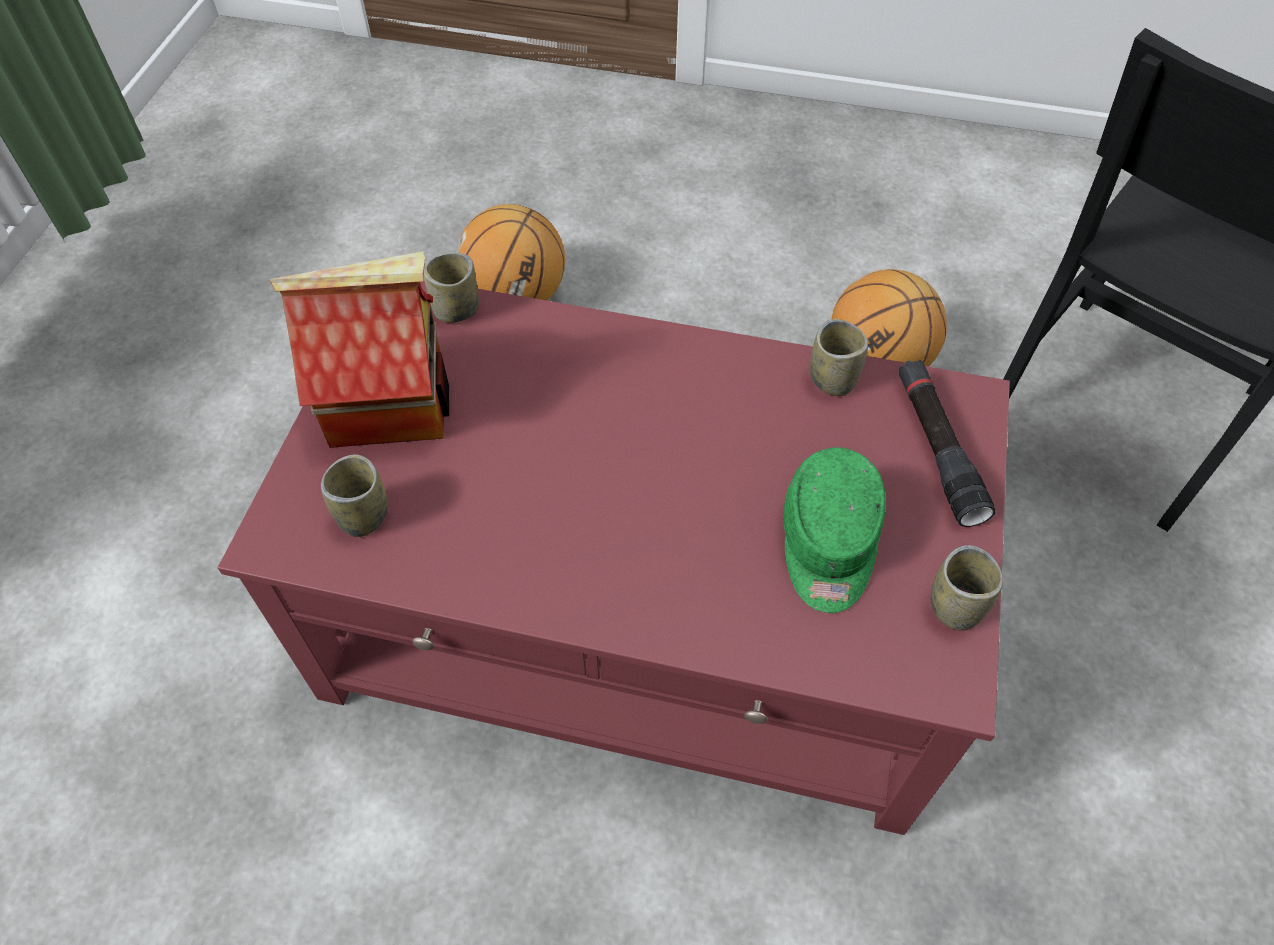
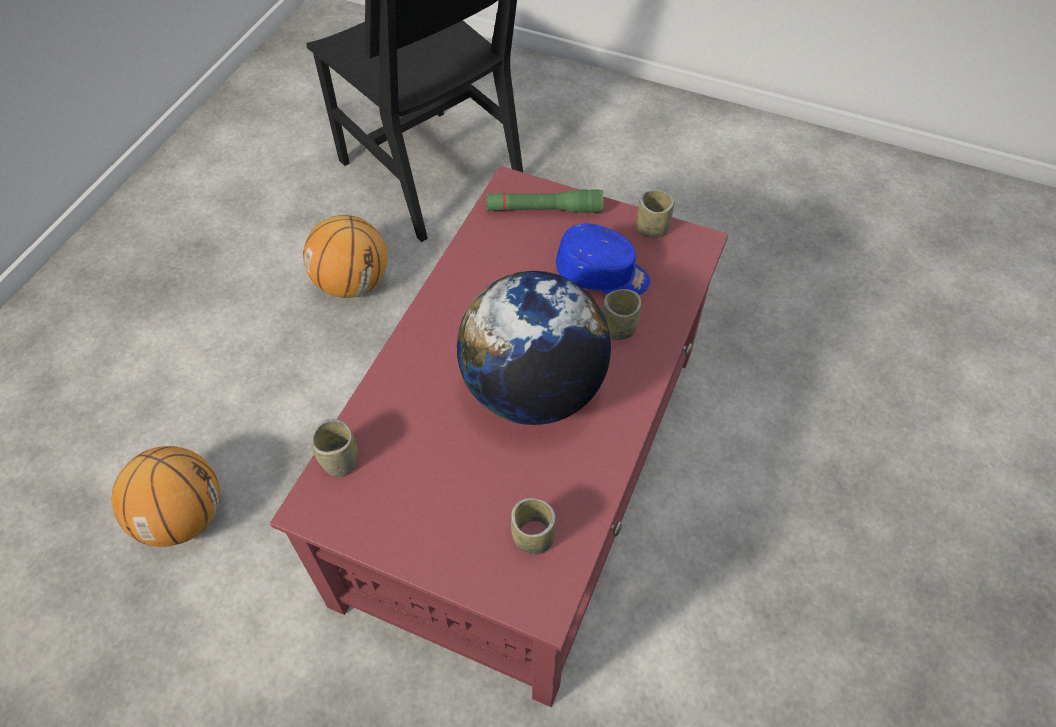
camera: 80 degrees left, 0 degrees up
toy house [269,251,449,448] -> none
green cap [783,447,886,613] -> blue cap [556,223,650,295]
cup [810,319,868,396] -> cup moved to [602,289,642,340]
black flashlight [899,360,995,527] -> green flashlight [486,189,603,213]
none -> globe [457,271,611,425]

